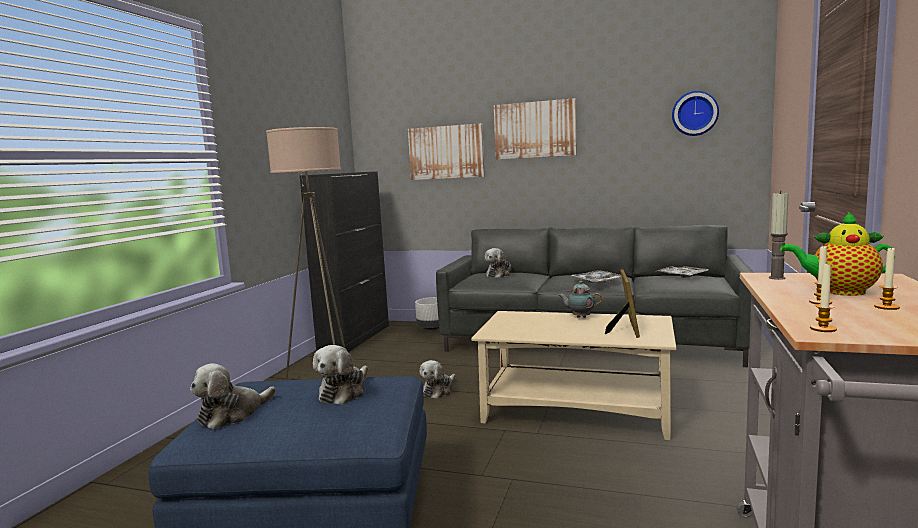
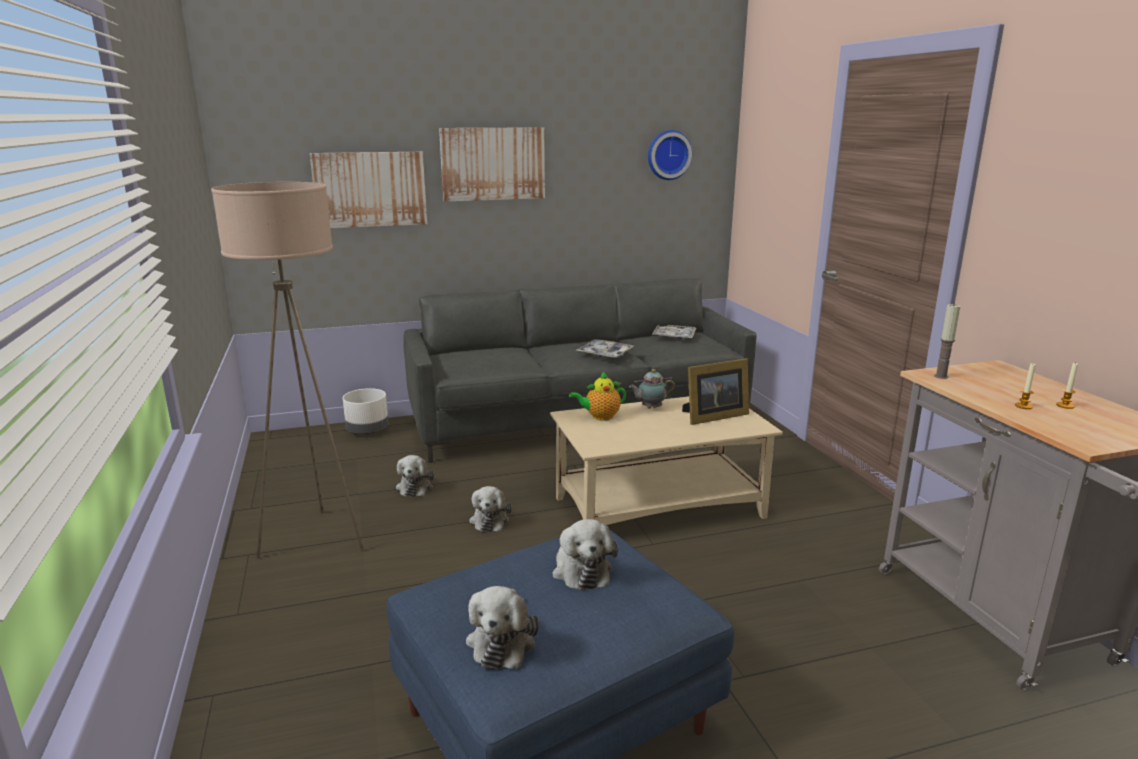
camera: 35 degrees left, 10 degrees up
black cabinet [300,171,389,352] -> none
plush toy [485,248,511,278] -> plush toy moved to [396,455,434,497]
picture frame [605,269,640,338] -> picture frame turned 90 degrees clockwise [682,358,749,425]
teapot [780,211,895,296] -> teapot moved to [569,372,626,421]
candle [810,264,837,332] -> none

